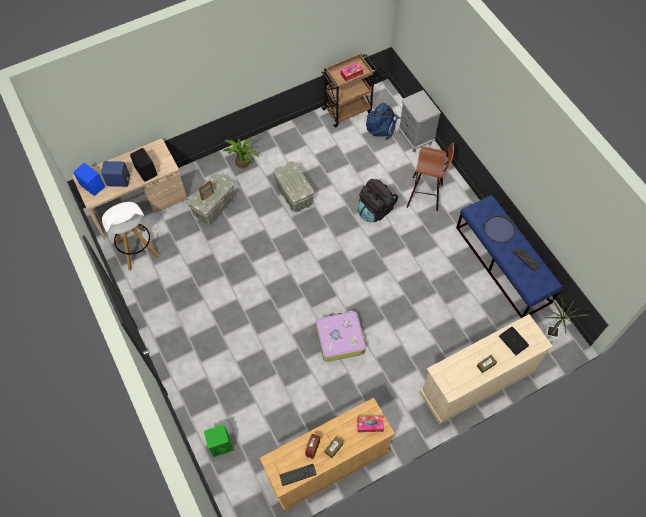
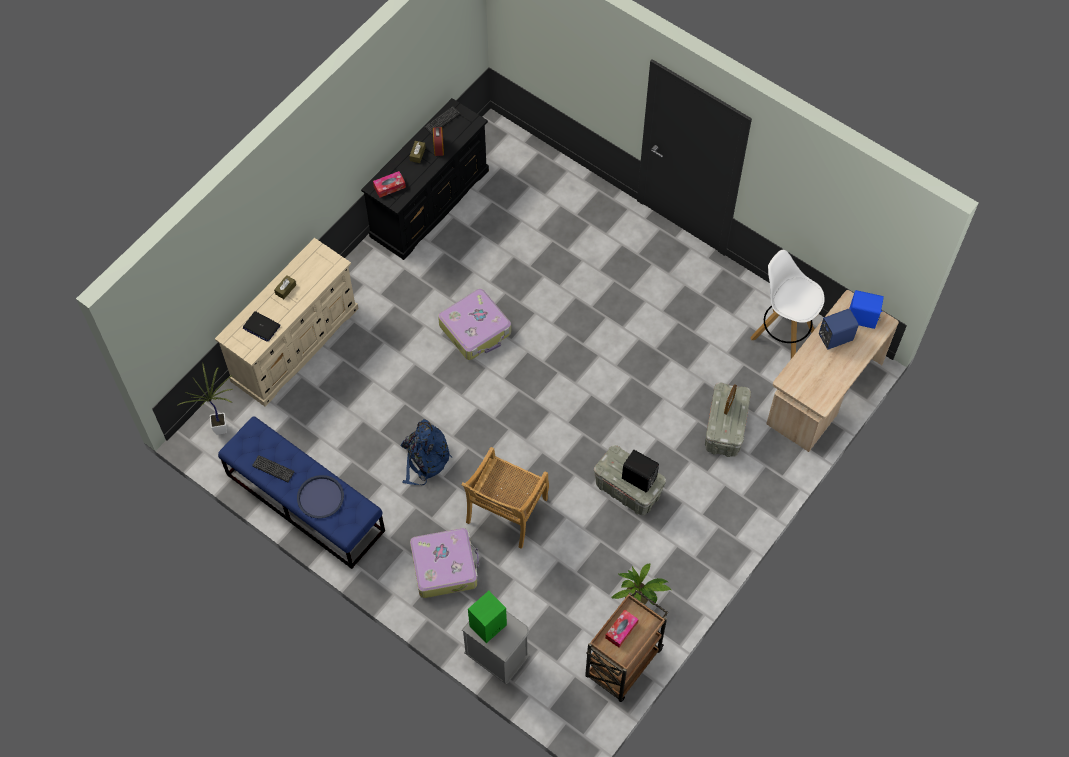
camera: 155 degrees right, 0 degrees up
black speaker [130,148,157,182] -> black speaker moved to [622,450,659,493]
green speaker [204,424,233,457] -> green speaker moved to [468,591,507,643]
potted plant [223,138,260,168] -> potted plant moved to [611,564,671,605]
beige dresser [260,397,395,511] -> black dresser [361,98,489,260]
black backpack [358,179,398,222] -> beige chair [461,447,549,549]
blue backpack [366,103,401,140] -> blue backpack moved to [401,419,452,485]
stool [407,142,454,211] -> suitcase [410,528,479,598]

